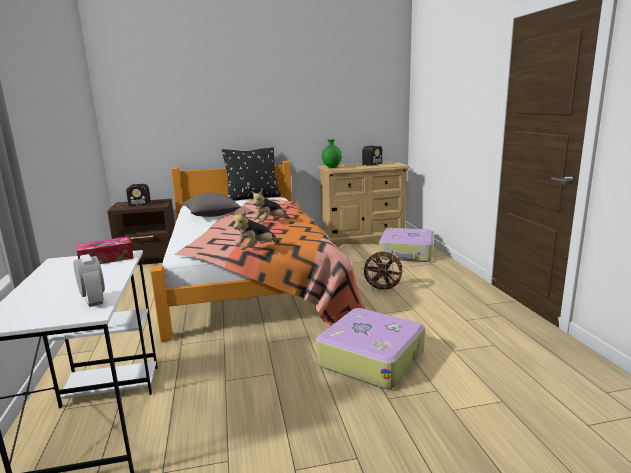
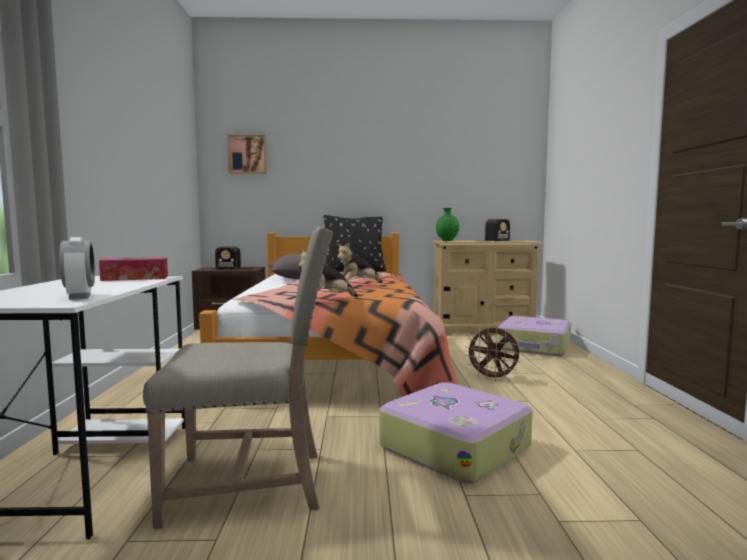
camera: 10 degrees right, 10 degrees down
none -> beige chair [143,227,333,529]
none -> picture [227,135,267,174]

